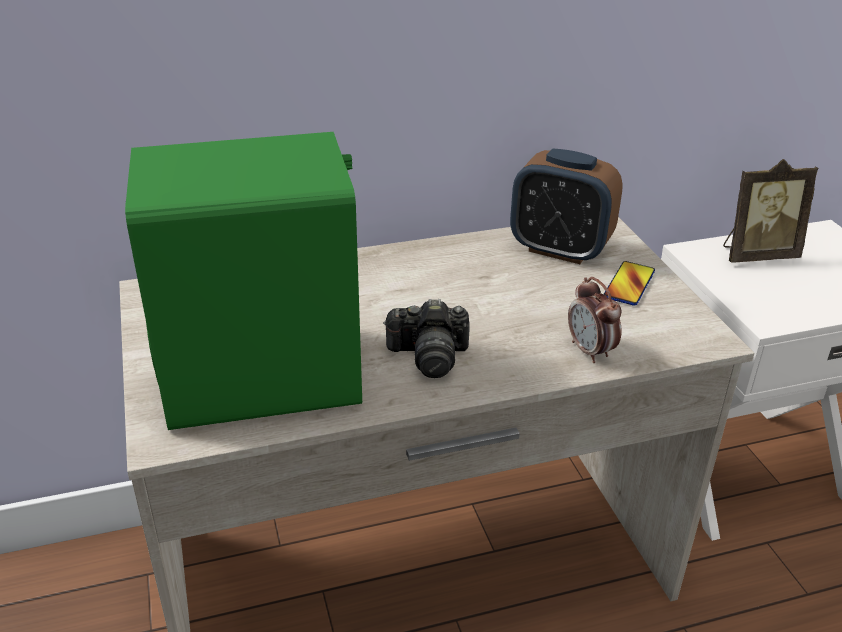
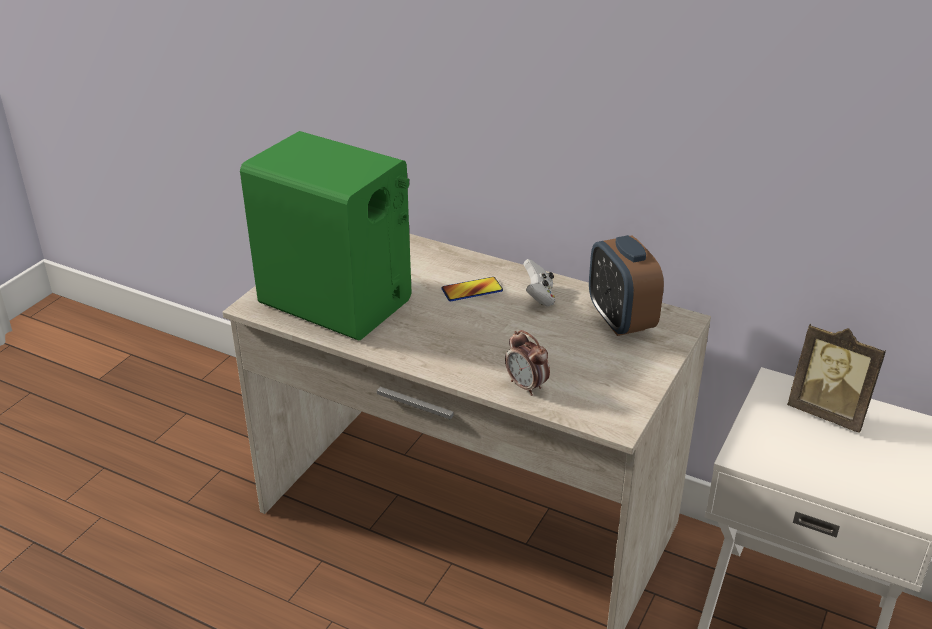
camera: 45 degrees right, 0 degrees up
camera [383,299,470,378] -> none
alarm clock [568,277,621,363] -> alarm clock turned 60 degrees counterclockwise [505,330,550,396]
phone [604,261,655,306] -> phone moved to [441,277,503,301]
none -> white game controller [523,259,555,306]

